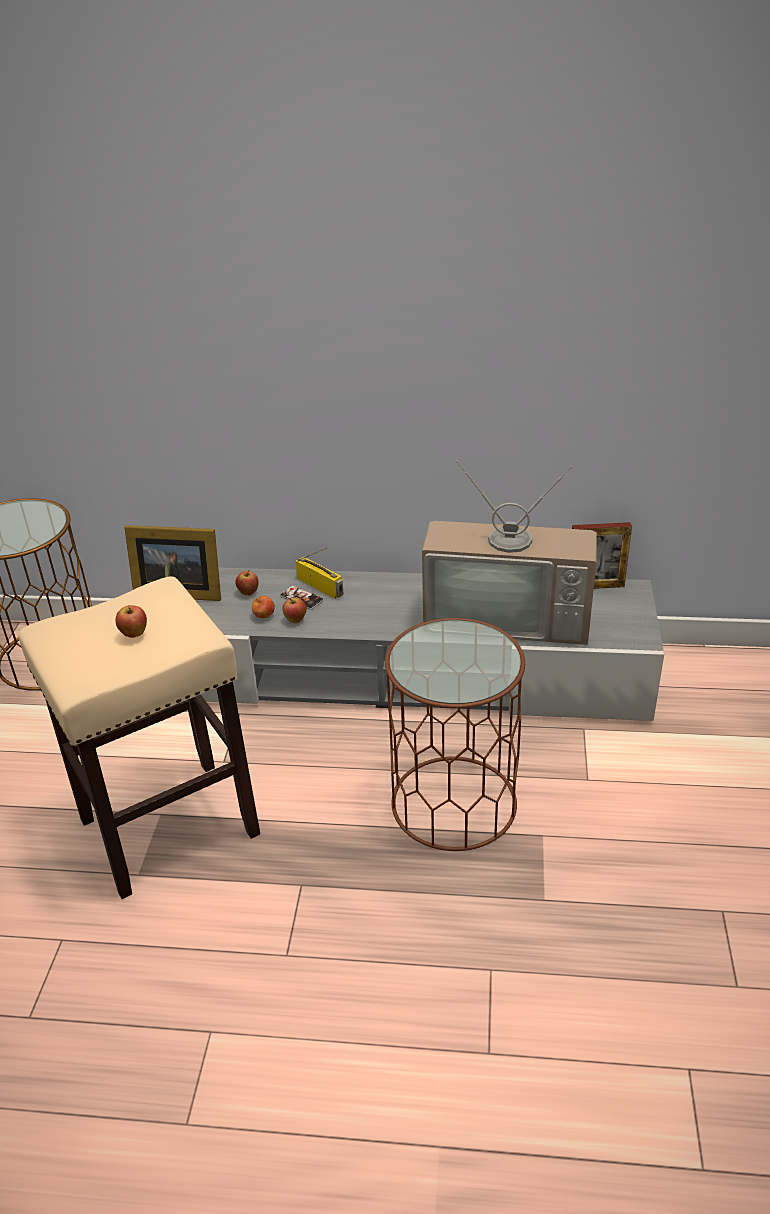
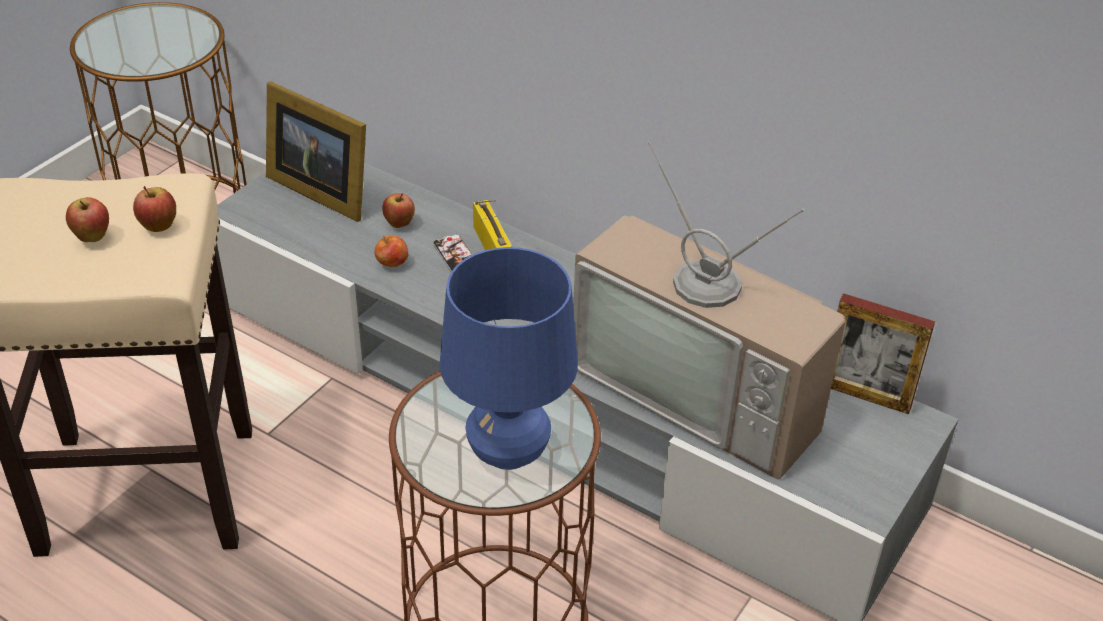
camera: 25 degrees right, 5 degrees up
apple [283,597,307,623] -> apple moved to [133,186,176,232]
none -> blue table lamp [440,247,578,470]

